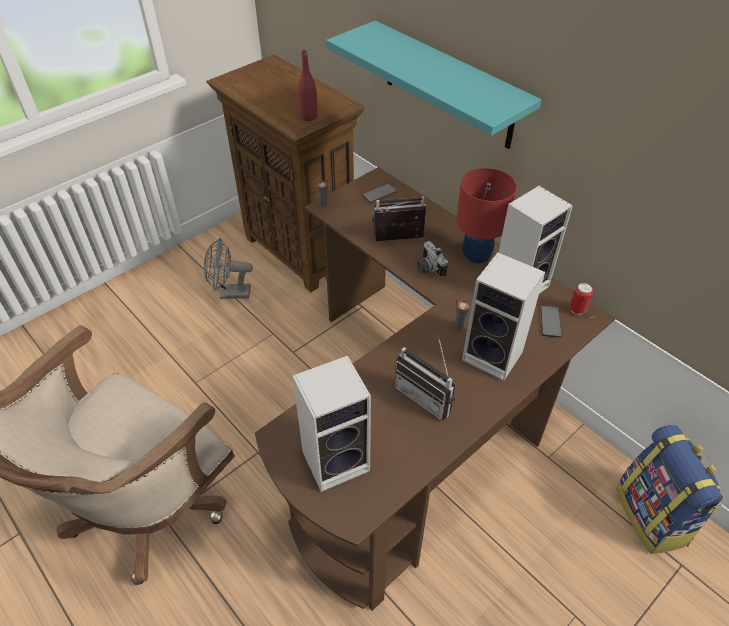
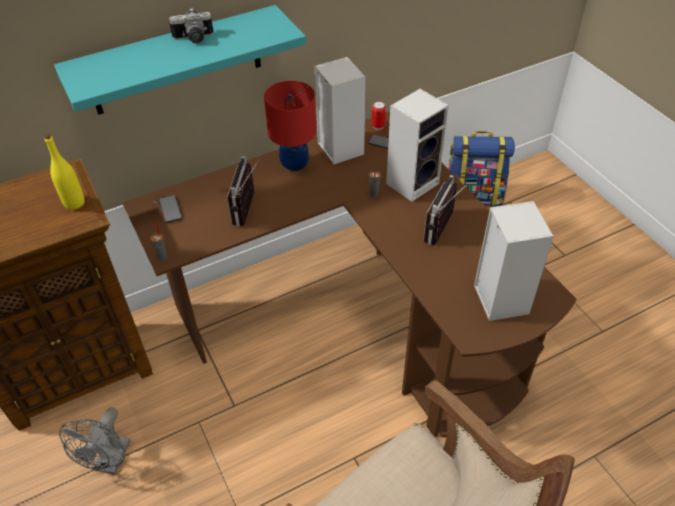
camera: 75 degrees left, 0 degrees up
red bottle [298,49,317,121] -> yellow bottle [44,134,85,210]
radio [395,335,456,421] -> radio turned 150 degrees clockwise [423,175,468,245]
camera [417,241,448,277] -> camera moved to [169,8,213,44]

